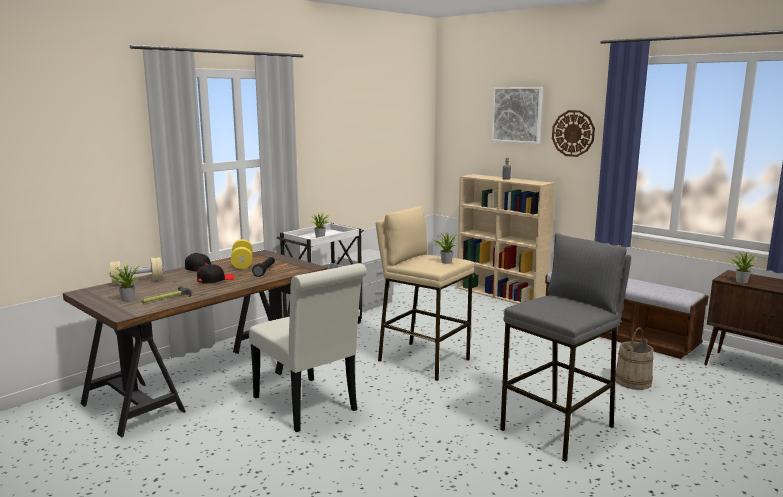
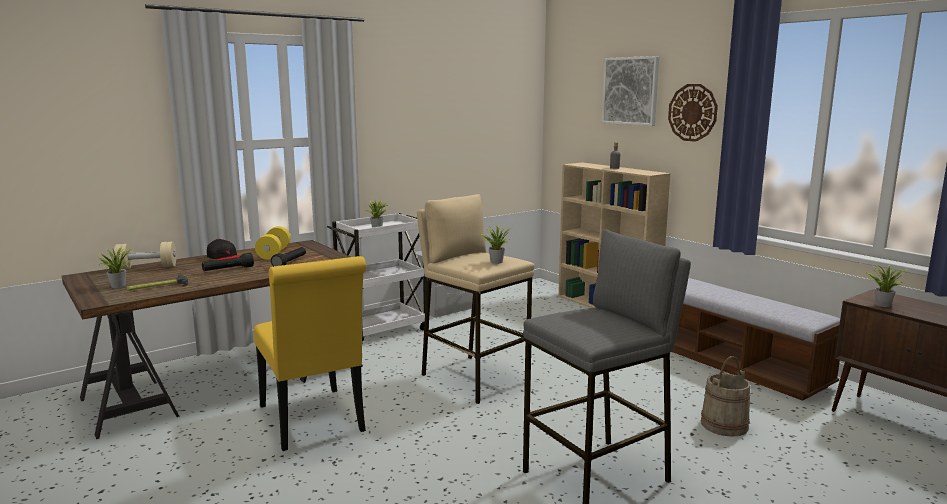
camera: 10 degrees right, 0 degrees up
black cap [197,264,235,283] -> black flashlight [202,253,254,271]
white chair [249,263,367,432] -> yellow chair [254,256,366,451]

